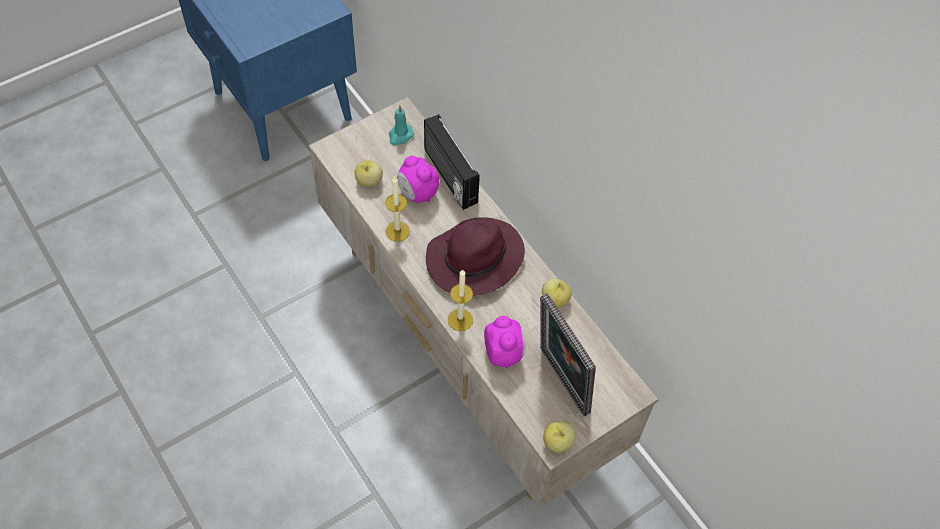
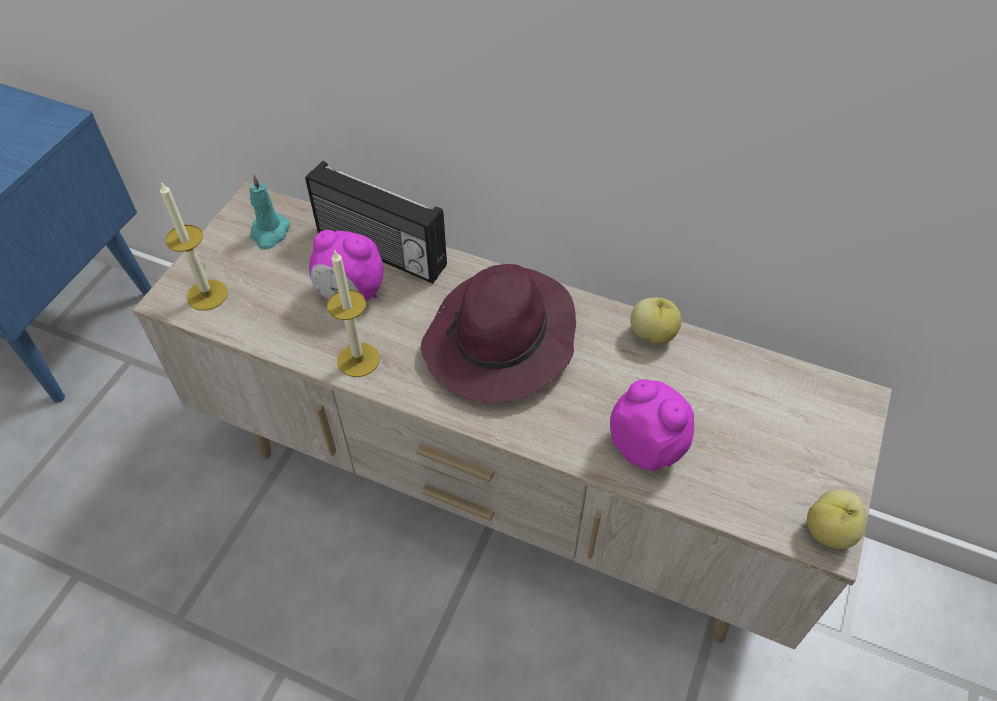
camera: 30 degrees left, 5 degrees down
apple [355,160,383,187] -> none
candle [448,269,473,331] -> candle moved to [160,181,228,311]
picture frame [540,293,596,416] -> none

